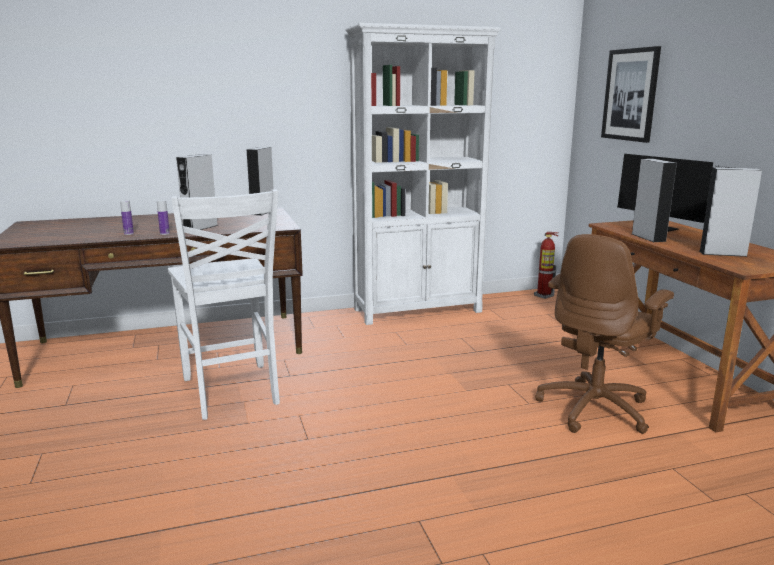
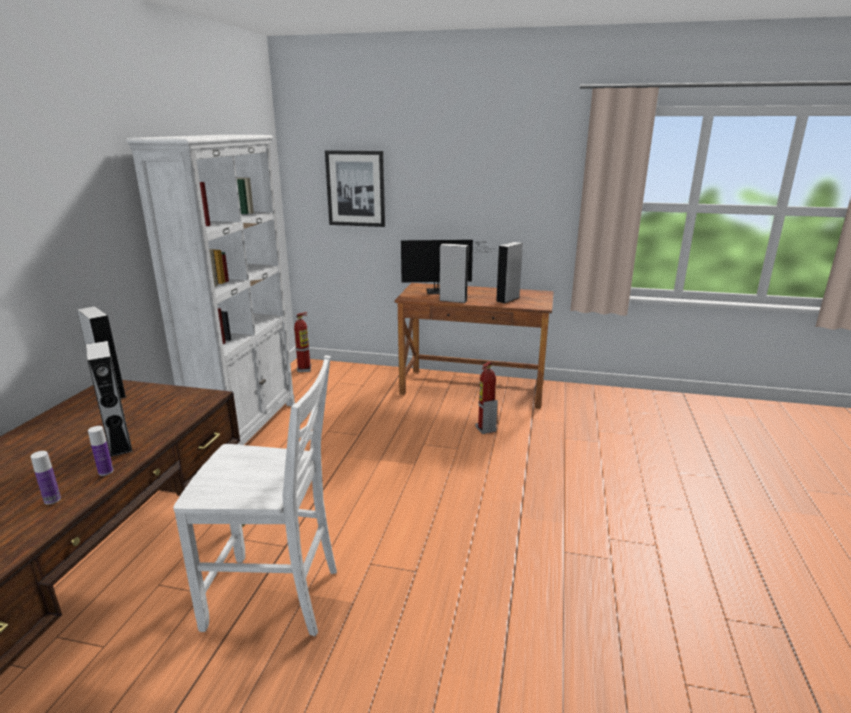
camera: 60 degrees left, 5 degrees up
brown office chair [535,234,674,434] -> fire extinguisher [475,362,498,434]

